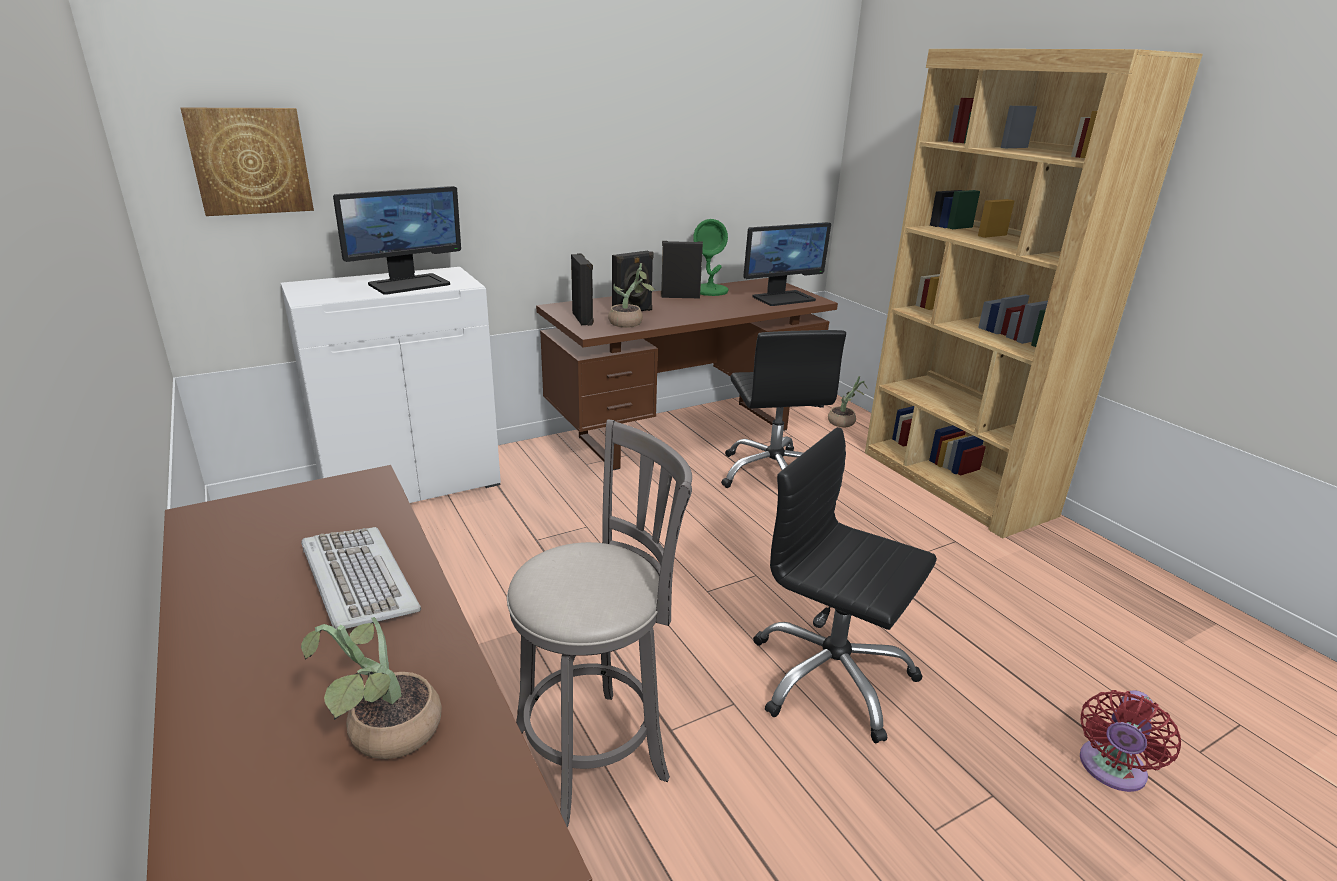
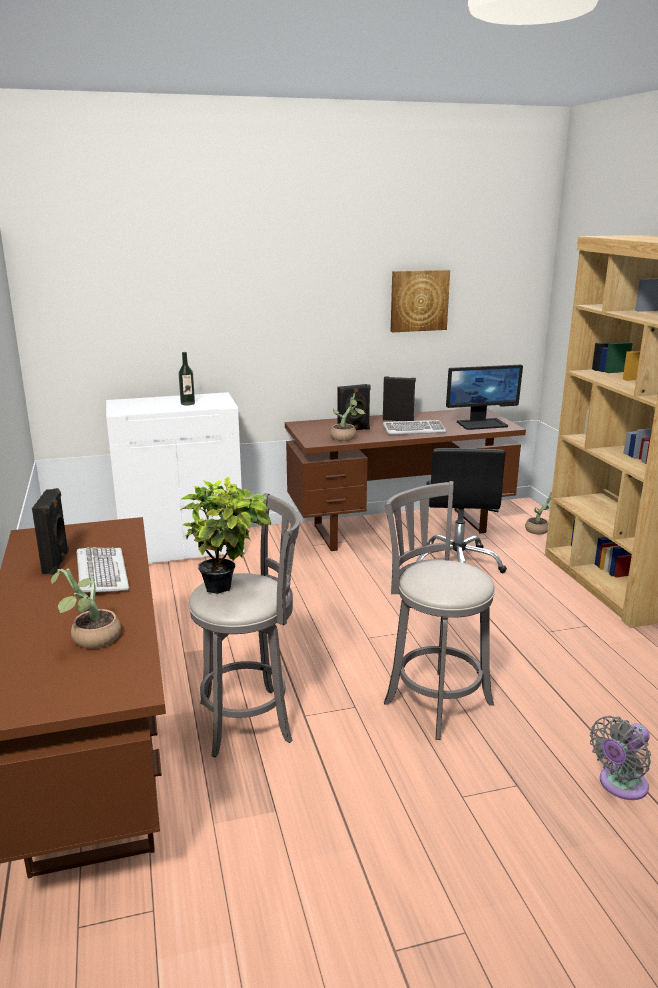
camera: 15 degrees right, 5 degrees down
picture [181,108,314,216] -> picture moved to [390,270,450,332]
monitor [333,186,461,295] -> bottle [179,352,195,406]
black speaker [571,253,594,326] -> black speaker moved to [32,488,69,575]
green table lamp [693,219,729,296] -> none
black office chair [753,427,937,743] -> grey stool [384,481,495,740]
red fan [1080,690,1181,792] -> grey fan [590,716,651,800]
none -> potted plant [180,477,271,594]
none -> keyboard [383,420,447,435]

